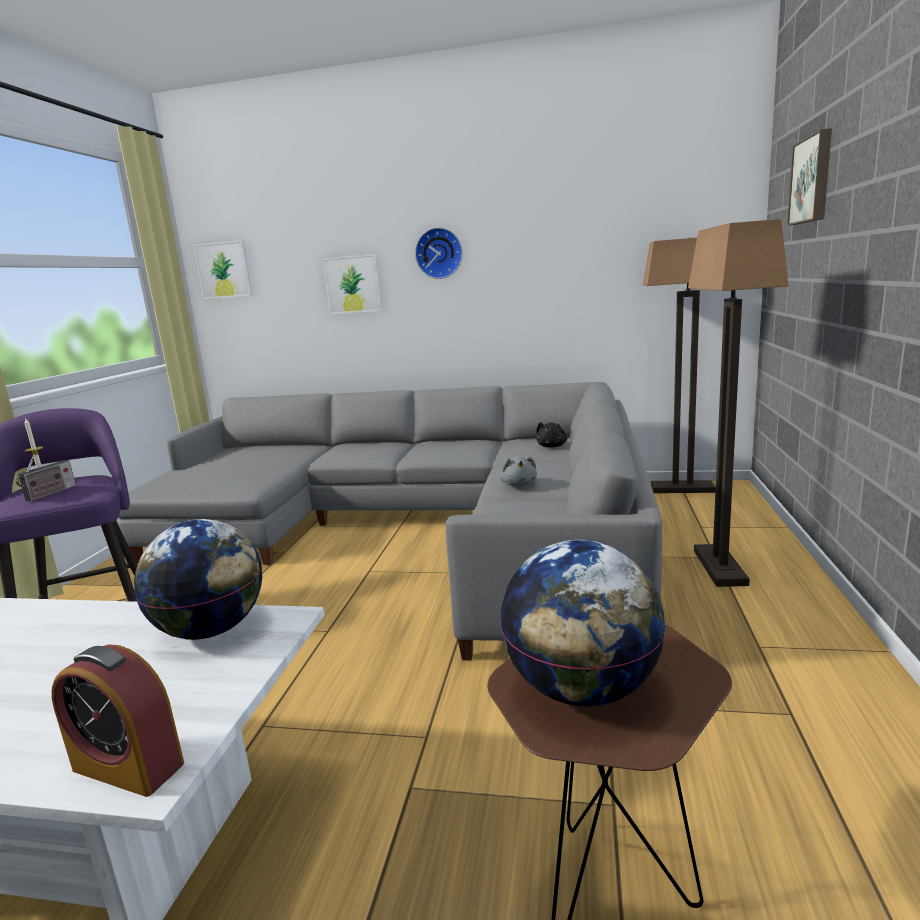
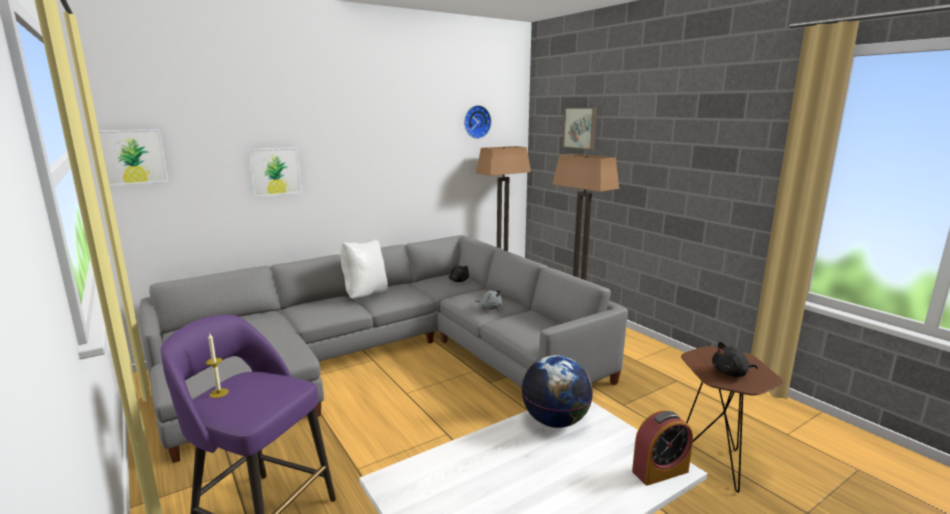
camera: 45 degrees left, 0 degrees up
radio [15,454,76,501] -> none
wall clock [415,227,463,279] -> wall clock moved to [464,105,491,139]
globe [500,540,666,706] -> black plush toy [712,342,758,377]
none -> white pillow [341,240,388,299]

